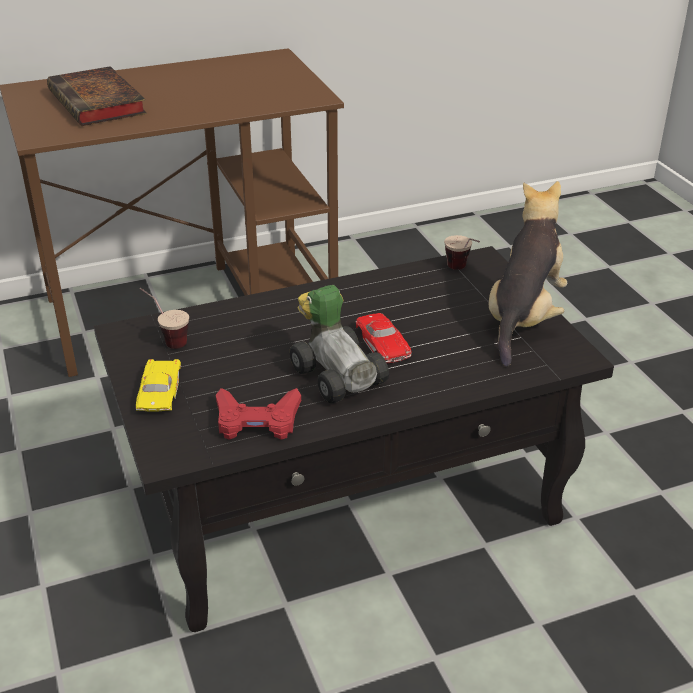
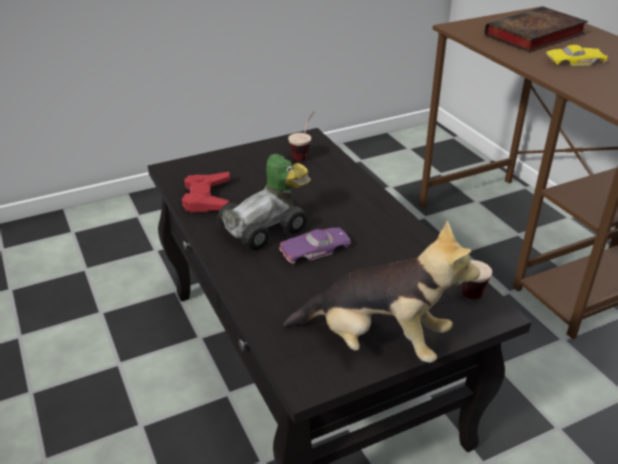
camera: 85 degrees right, 0 degrees up
yellow toy car [136,359,181,412] -> yellow toy car moved to [546,45,608,66]
red toy car [356,313,412,363] -> purple toy car [279,227,351,264]

